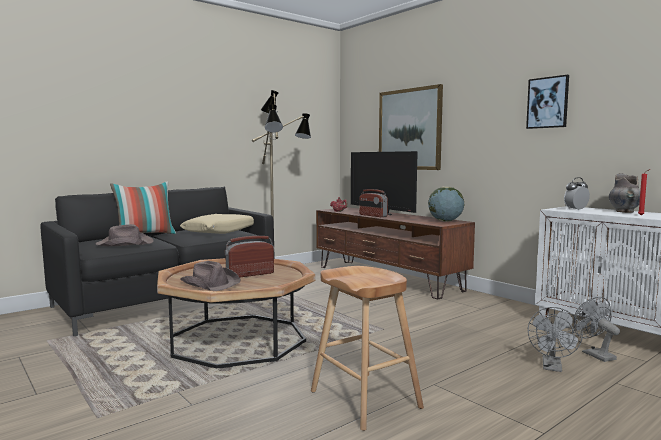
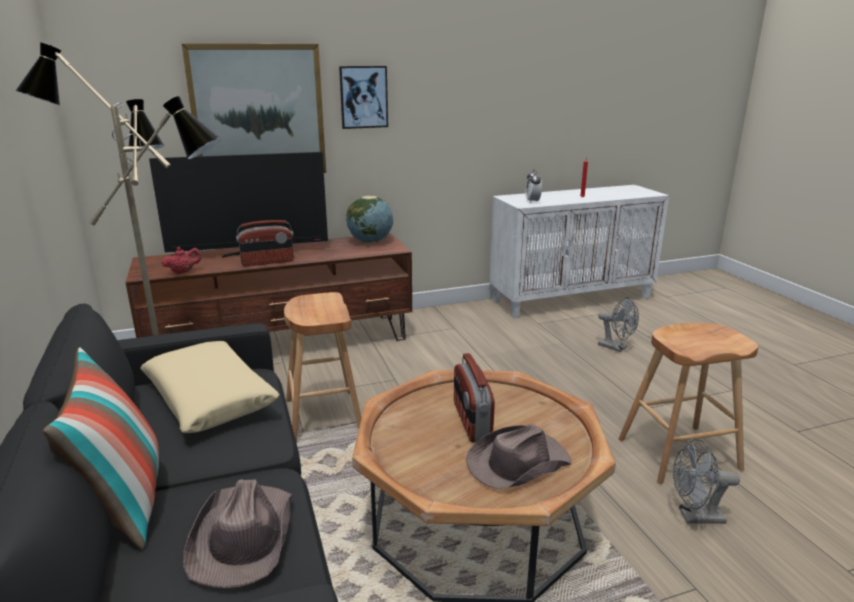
camera: 70 degrees left, 15 degrees up
picture [526,75,569,129] -> picture moved to [339,66,388,129]
grey fan [574,297,620,362] -> grey fan moved to [673,439,740,524]
grey vase [609,173,640,213] -> none
none -> brown stool [284,292,362,443]

